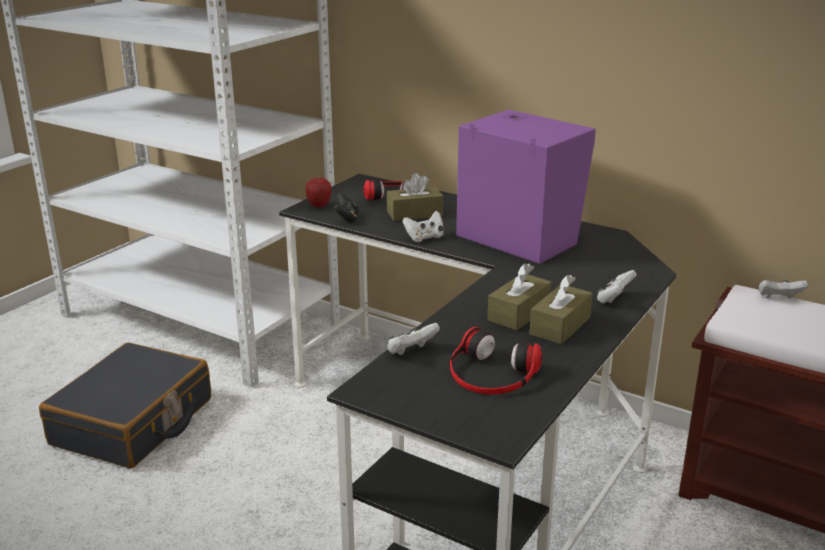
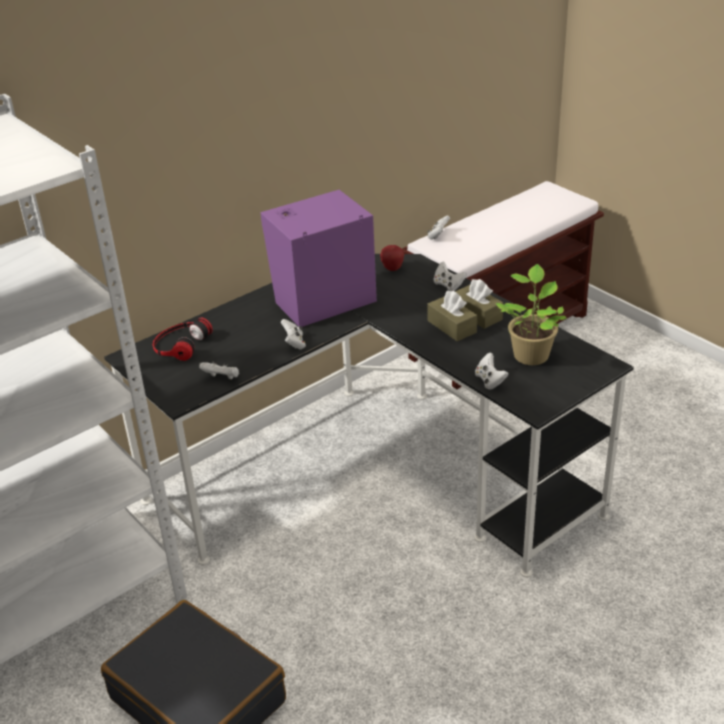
camera: 70 degrees left, 10 degrees up
apple [305,177,332,208] -> apple moved to [380,245,404,271]
black game controller [334,192,358,223] -> white game controller [199,361,239,380]
brown tissue box [387,173,443,221] -> none
headphones [450,327,542,395] -> potted plant [496,264,567,365]

